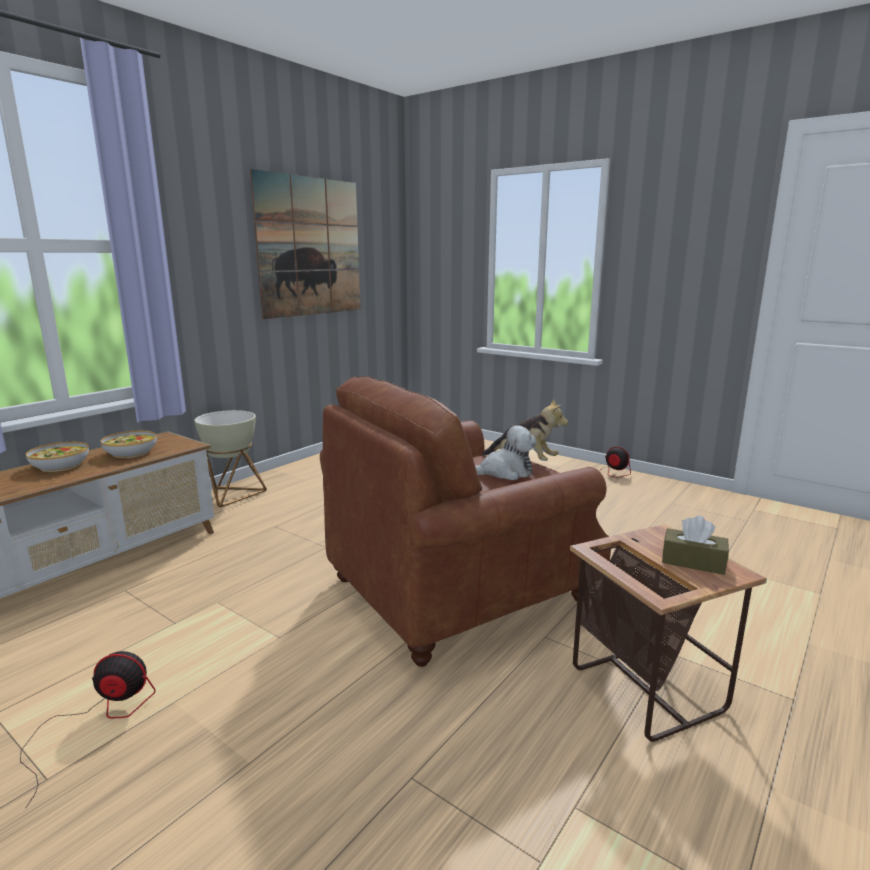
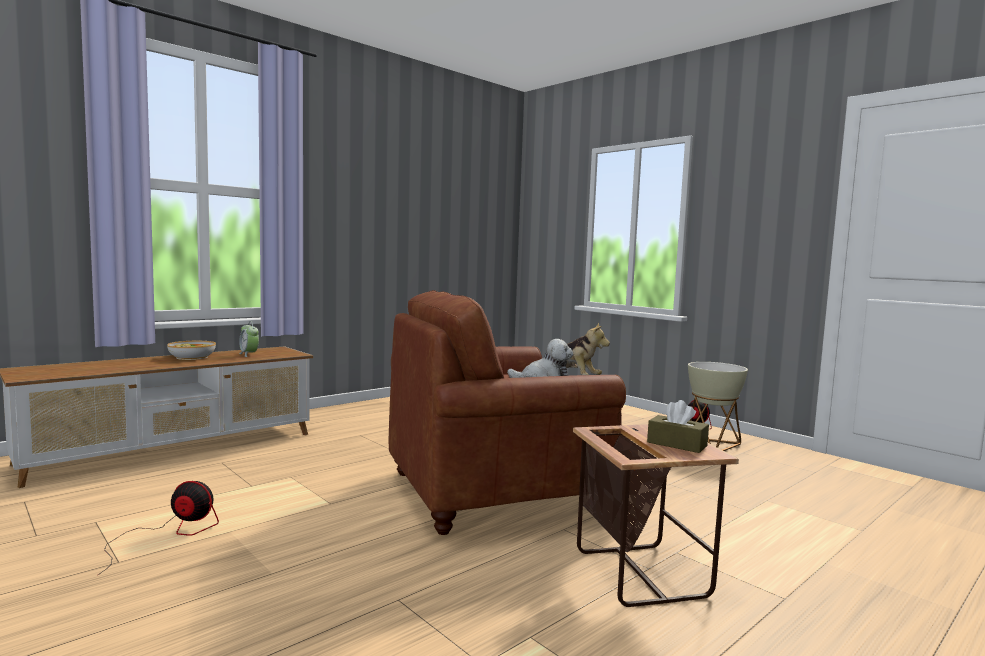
camera: 10 degrees right, 10 degrees down
bowl [100,431,157,458] -> alarm clock [239,321,259,357]
planter [194,410,267,507] -> planter moved to [688,362,748,451]
picture [250,169,361,319] -> none

